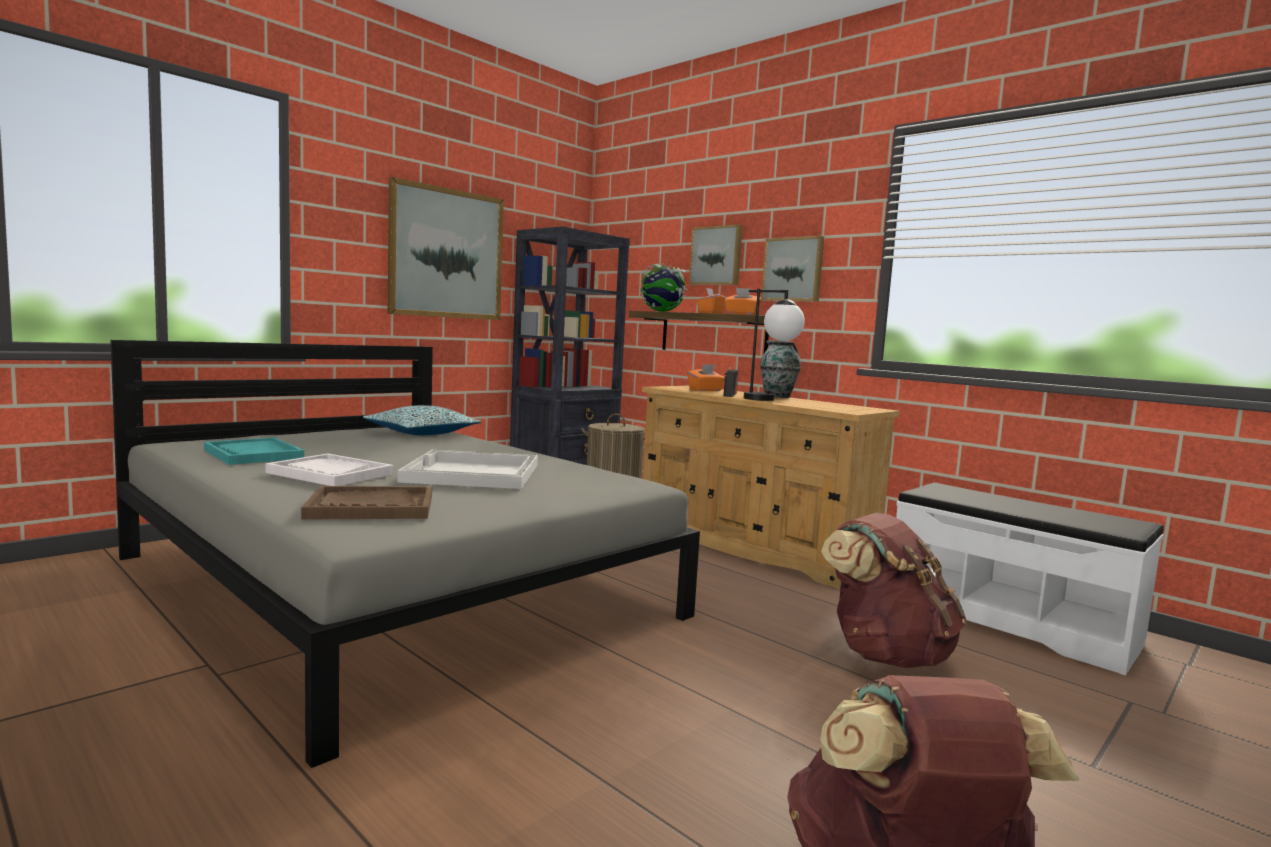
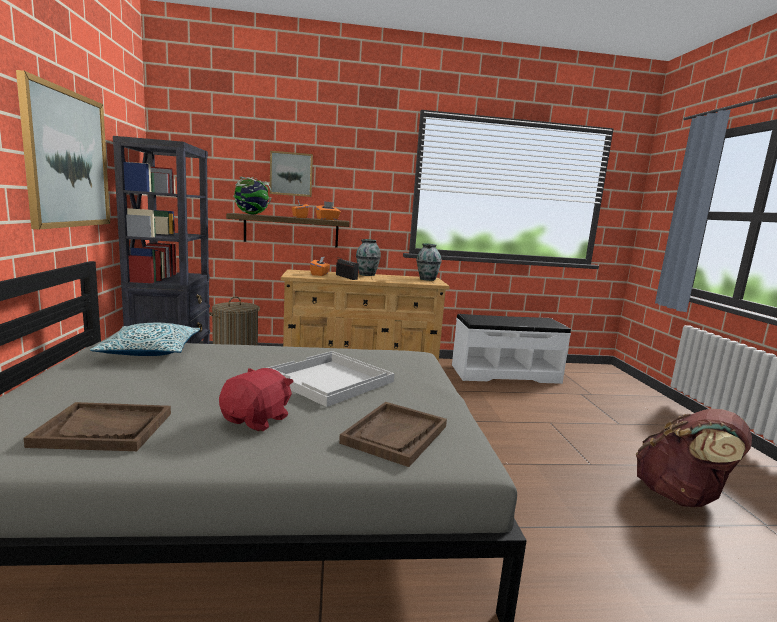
camera: 50 degrees left, 5 degrees up
turquoise tray [204,438,304,465] -> brown tray [23,402,171,451]
white tray [265,453,394,486] -> red plush toy [219,368,294,431]
table lamp [744,289,805,401] -> none
picture [761,236,824,302] -> none
brown backpack [821,513,966,668] -> none
none -> vase [416,243,442,281]

